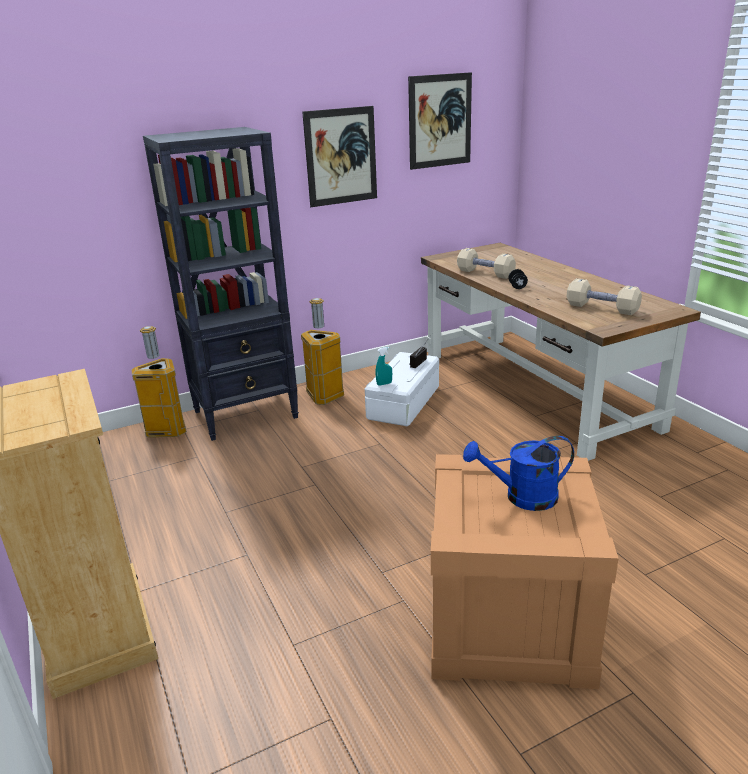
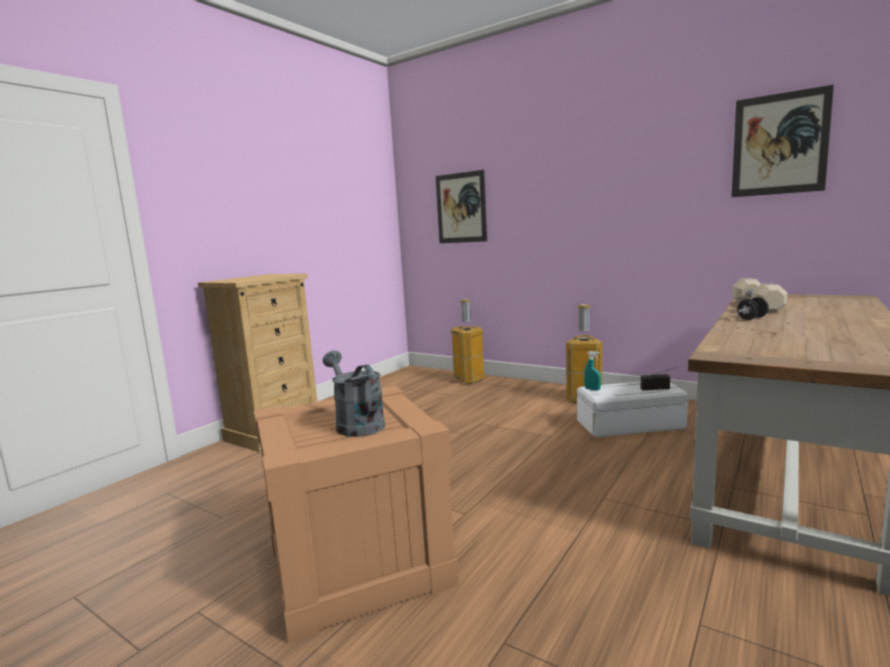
camera: 60 degrees right, 15 degrees down
black bookcase [143,127,299,441] -> none
picture [302,106,377,207] -> picture moved to [436,170,487,243]
blue watering can [463,436,574,511] -> grey watering can [322,351,385,437]
beige dumbbell [566,278,642,315] -> none

